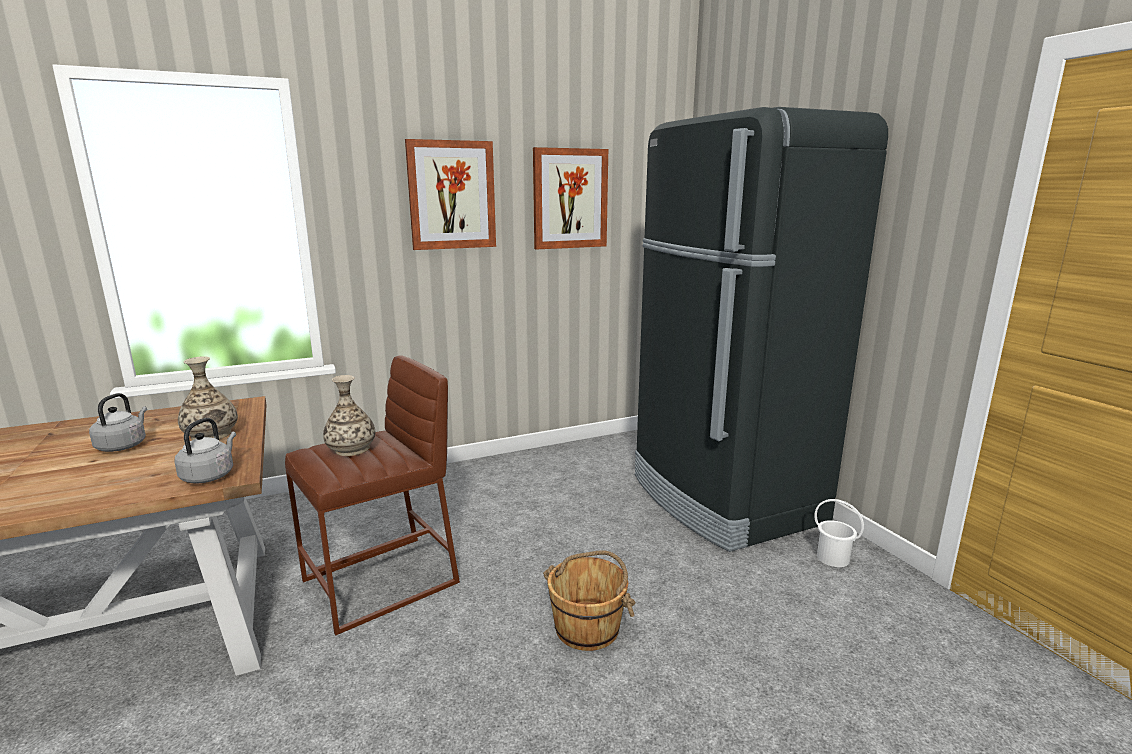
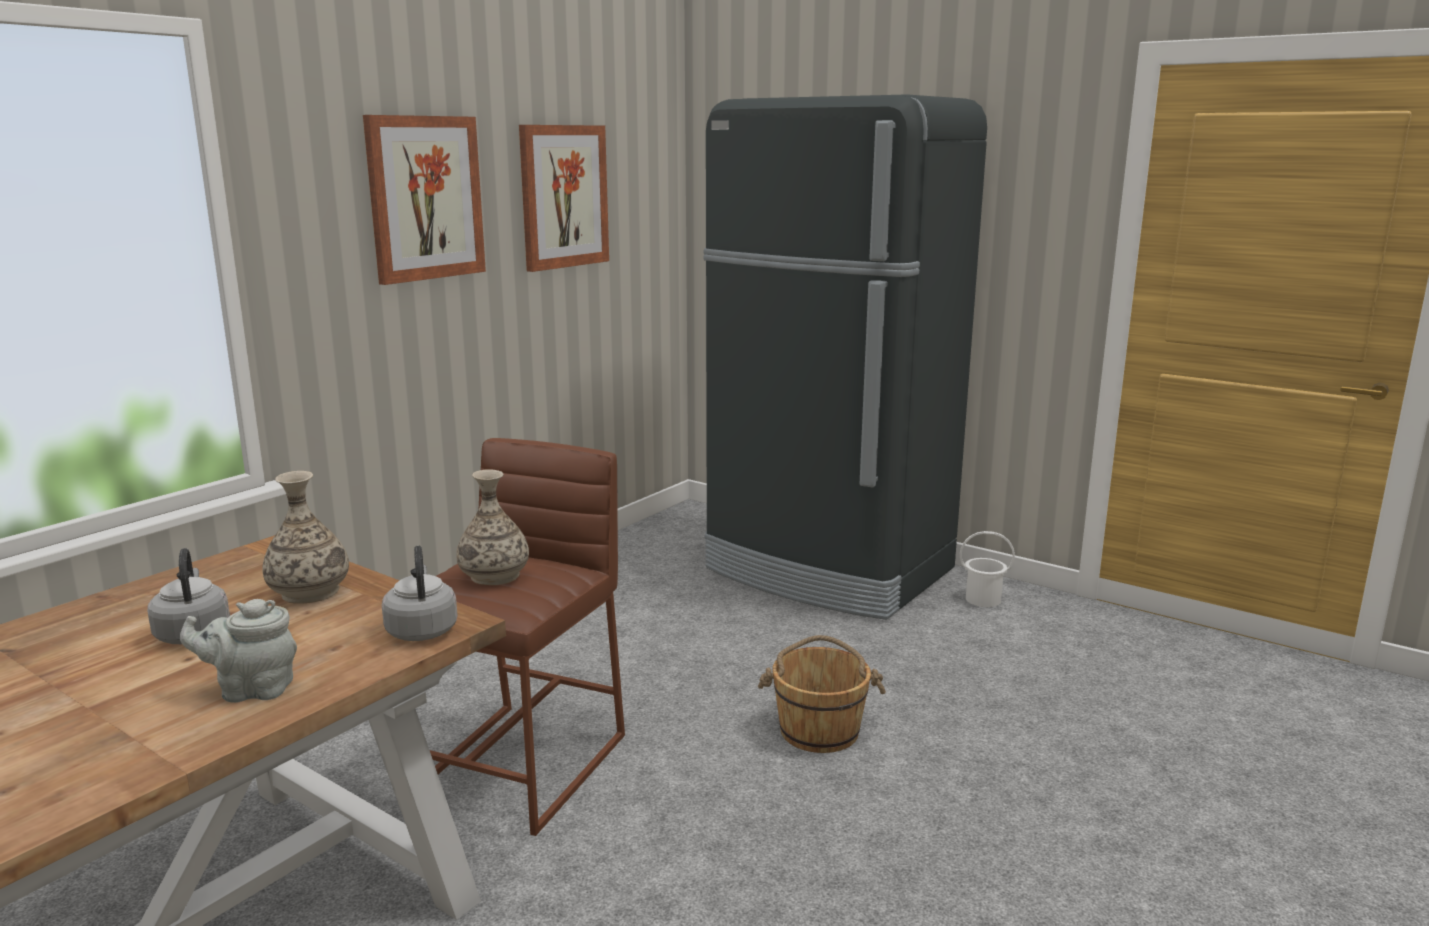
camera: 30 degrees left, 0 degrees up
none -> grey teapot [180,599,297,703]

